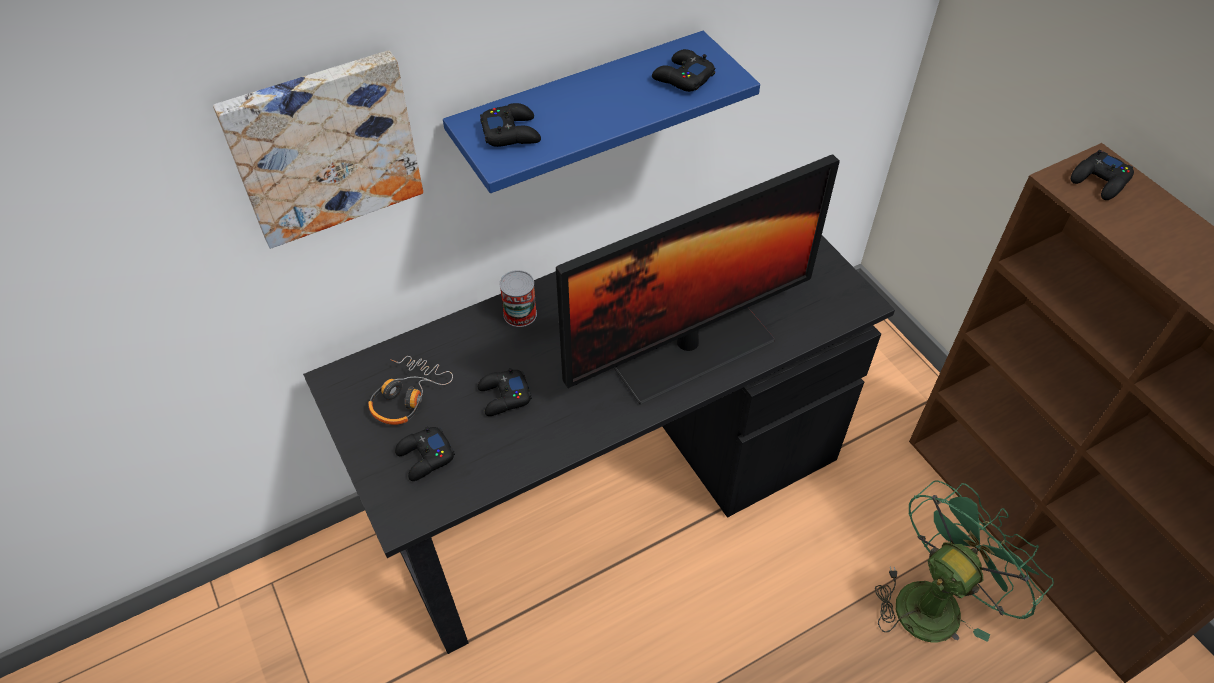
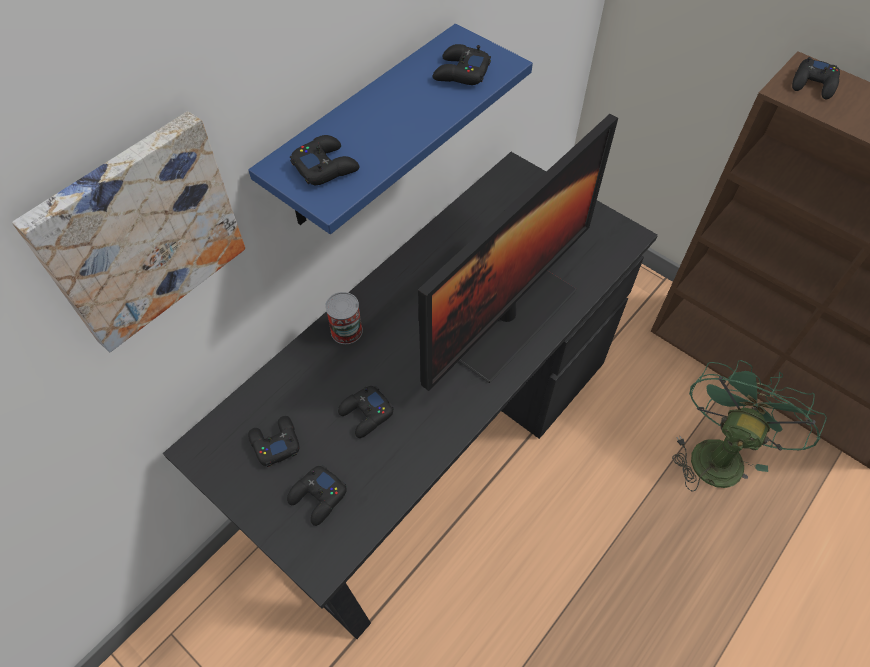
camera: 20 degrees left, 5 degrees up
headphones [369,356,453,425] -> black game controller [248,416,300,467]

